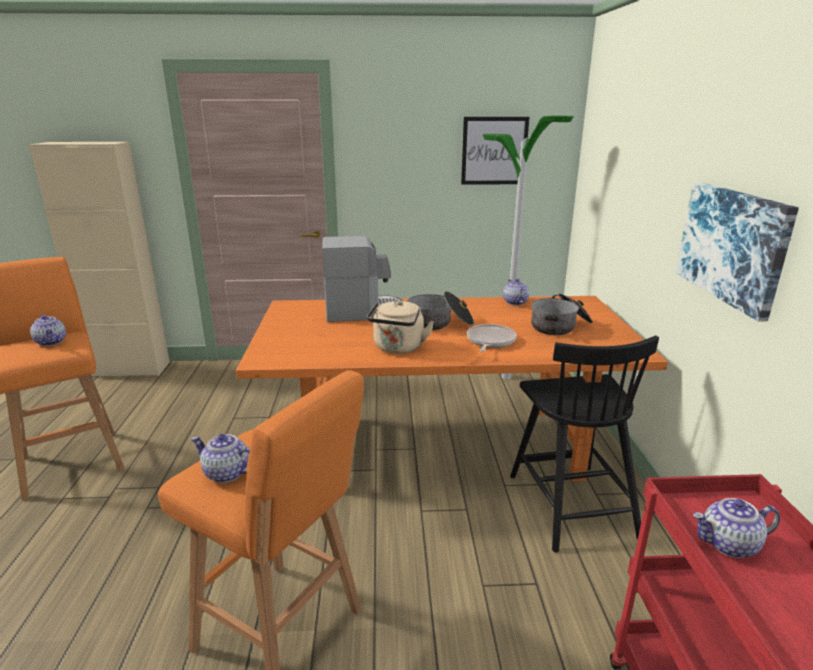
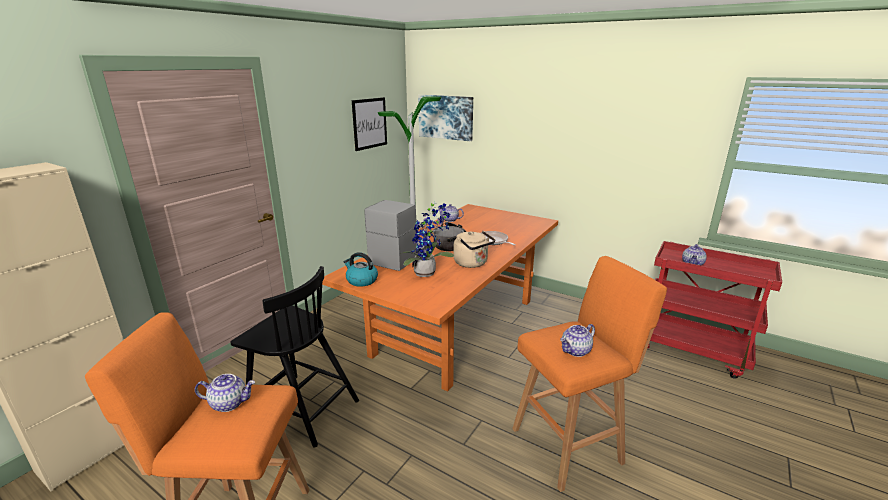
camera: 55 degrees left, 0 degrees up
black chair [510,335,659,552] -> black chair moved to [230,266,359,448]
cooking pot [531,293,593,335] -> none
picture [675,182,799,322] -> picture moved to [418,95,473,141]
none -> kettle [343,252,378,287]
none -> potted plant [400,201,454,277]

